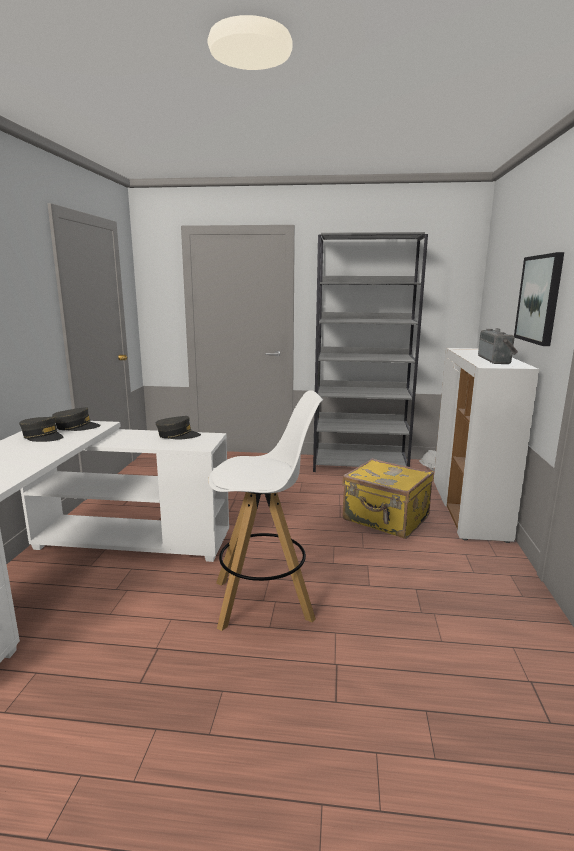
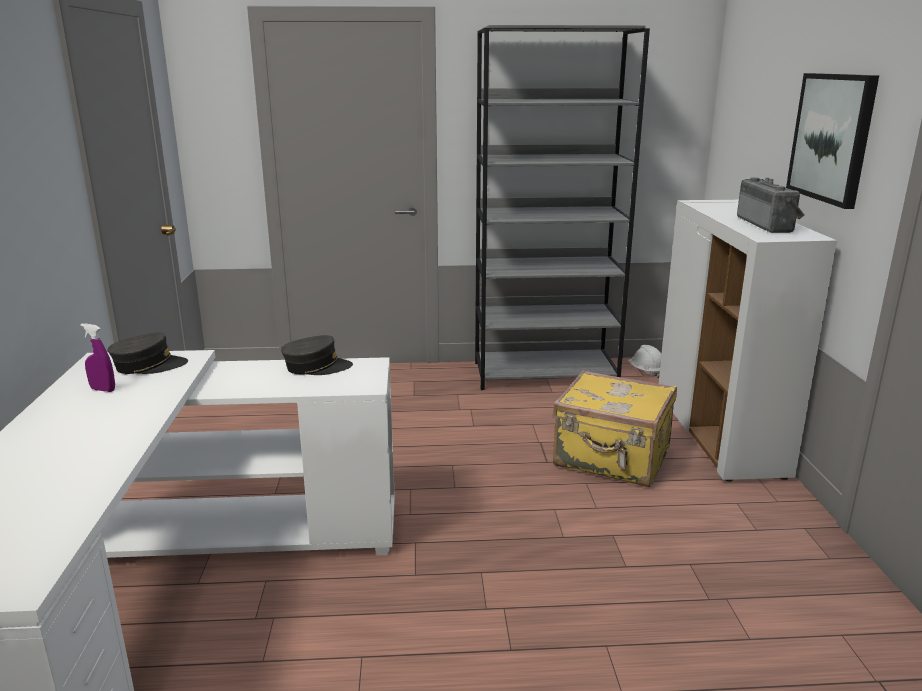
camera: 10 degrees left, 5 degrees up
grey cap [19,417,63,442] -> purple spray bottle [81,323,115,392]
white stool [208,390,323,631] -> none

